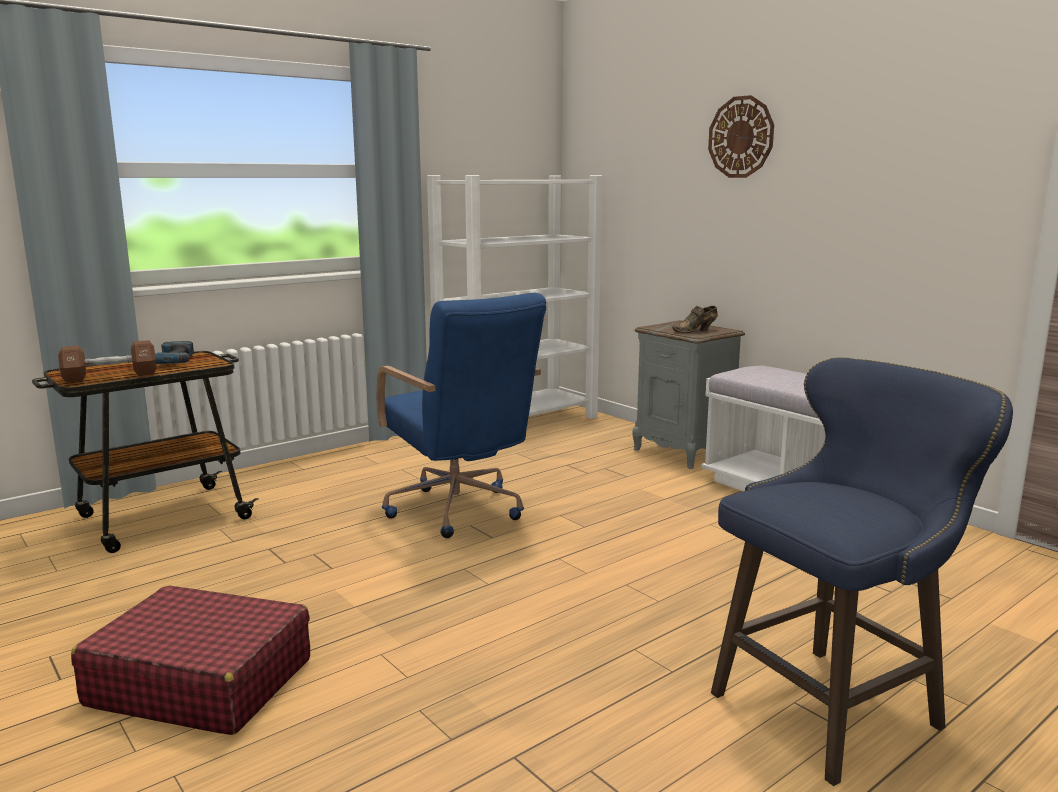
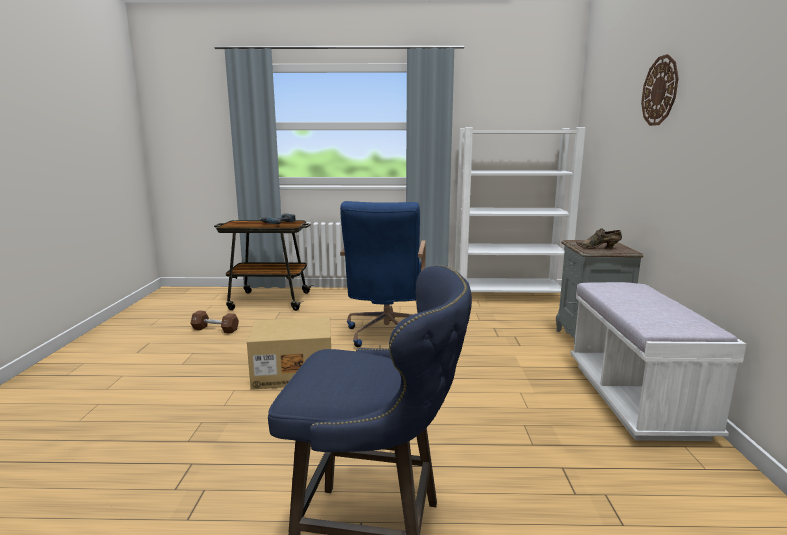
camera: 40 degrees right, 0 degrees up
brown dumbbell [58,340,157,382] -> brown dumbbell moved to [190,310,239,333]
red suitcase [71,585,310,735] -> none
none -> cardboard box [247,317,331,390]

